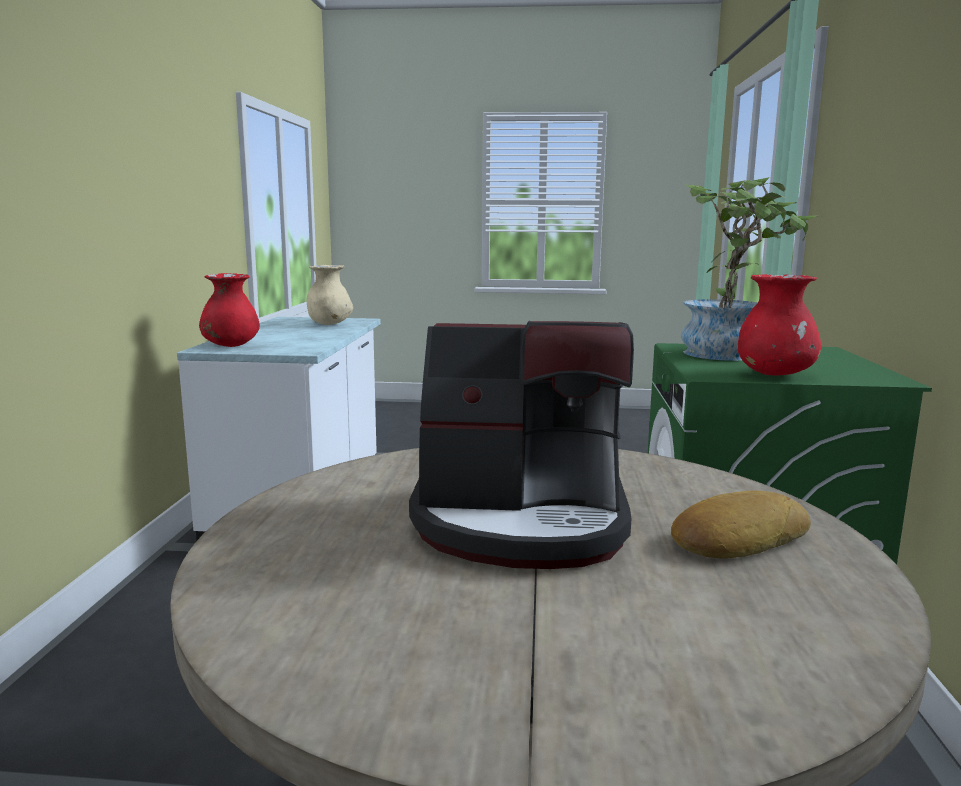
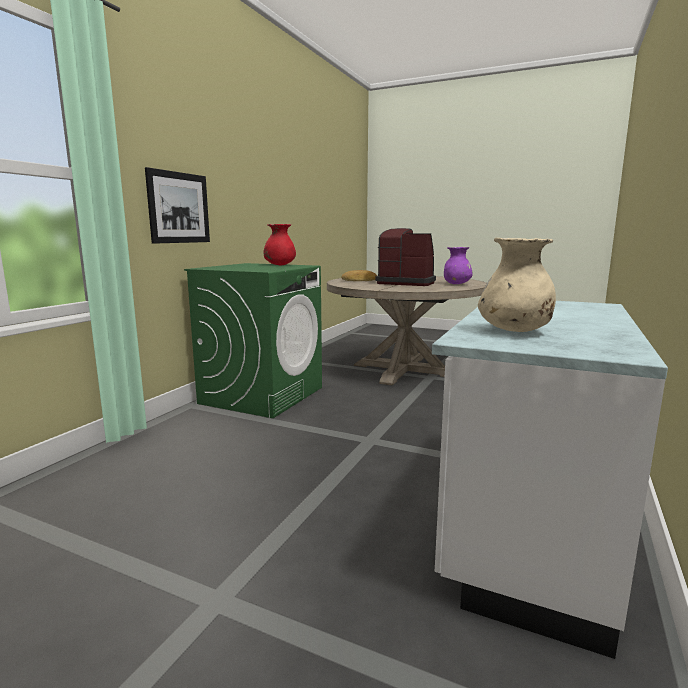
camera: 160 degrees left, 0 degrees up
red vase [199,273,260,347] -> none
potted plant [681,177,818,361] -> none
none -> picture [145,167,210,244]
none -> purple vase [444,247,473,284]

